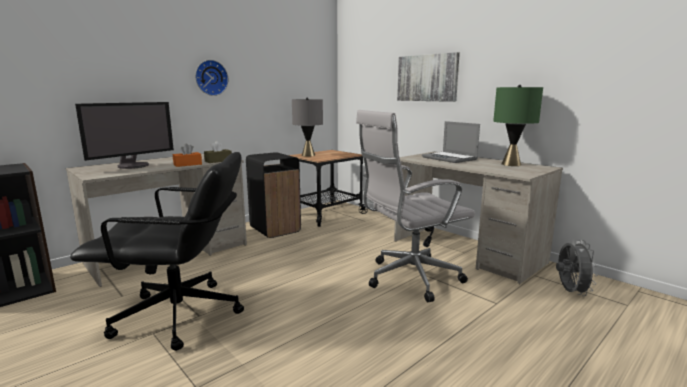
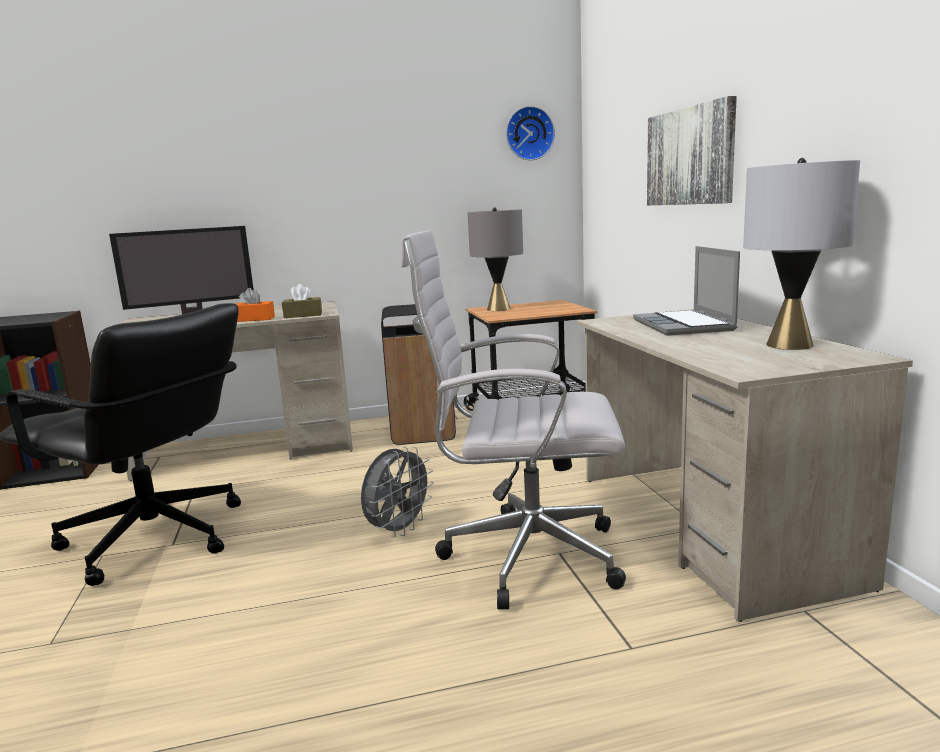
camera: 30 degrees right, 0 degrees up
wall clock [195,60,228,96] -> wall clock moved to [506,106,555,160]
green table lamp [493,85,543,166] -> grey table lamp [743,158,860,350]
grey fan [556,240,598,296] -> grey fan moved to [361,446,434,538]

